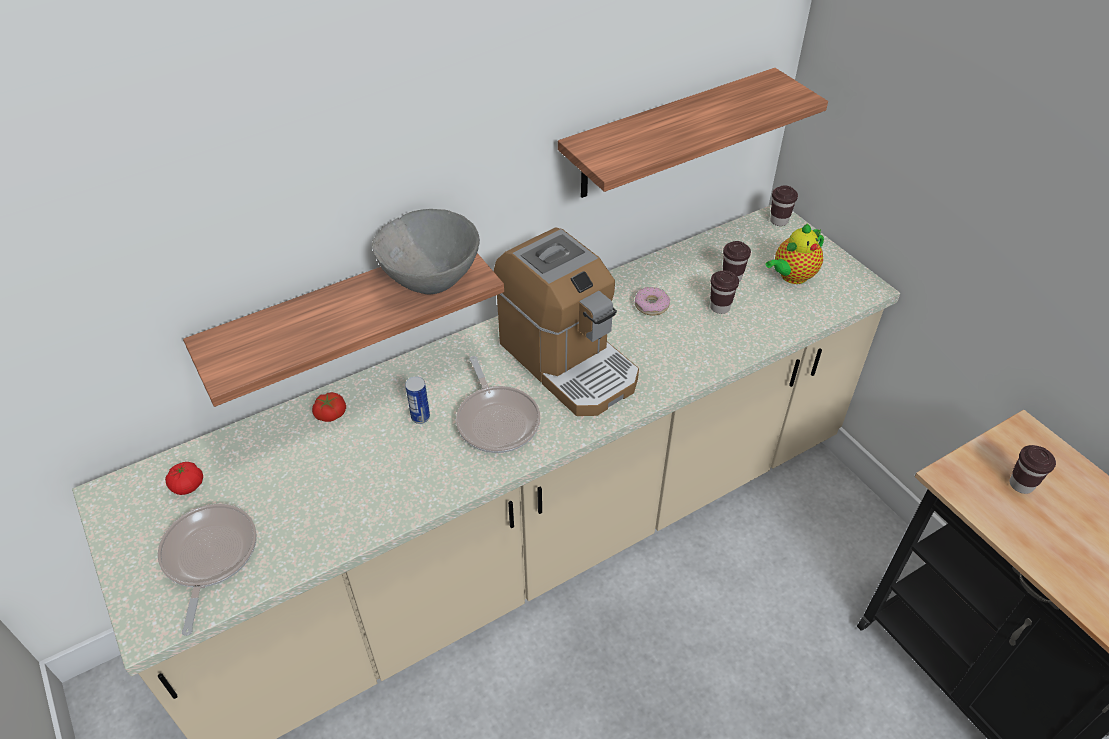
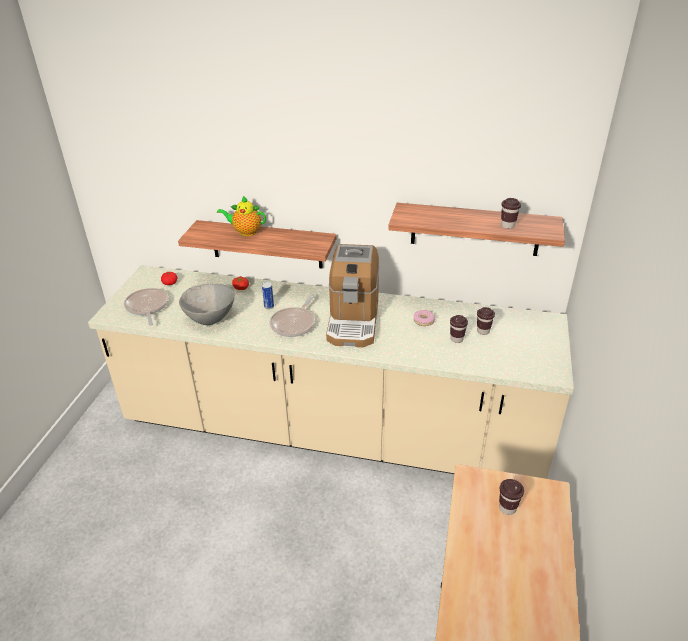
camera: 45 degrees right, 10 degrees down
frying pan [158,504,257,636] -> frying pan turned 60 degrees counterclockwise [124,288,168,326]
grey bowl [372,209,480,294] -> grey bowl moved to [179,284,234,325]
teapot [766,223,824,284] -> teapot moved to [217,196,266,236]
brown cup [770,186,798,226] -> brown cup moved to [501,198,521,229]

